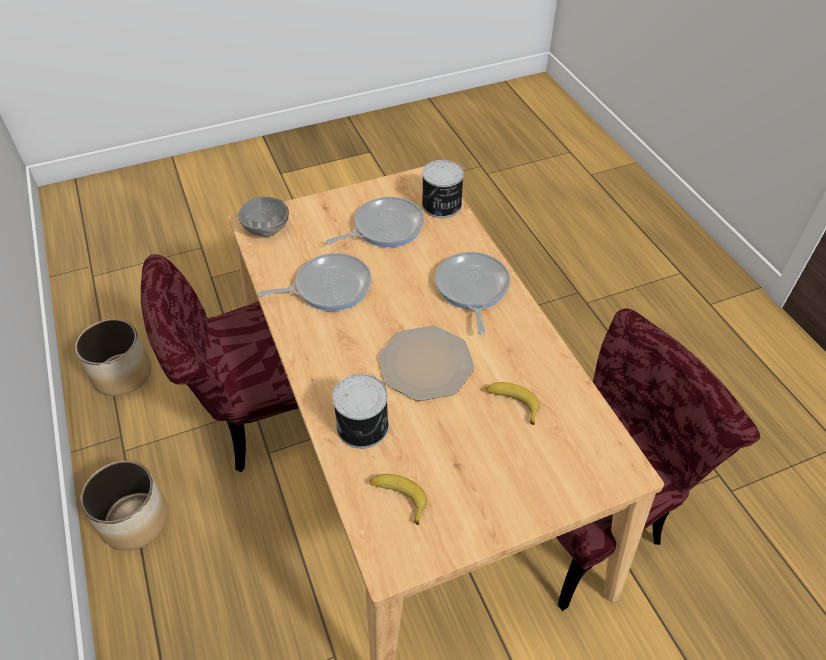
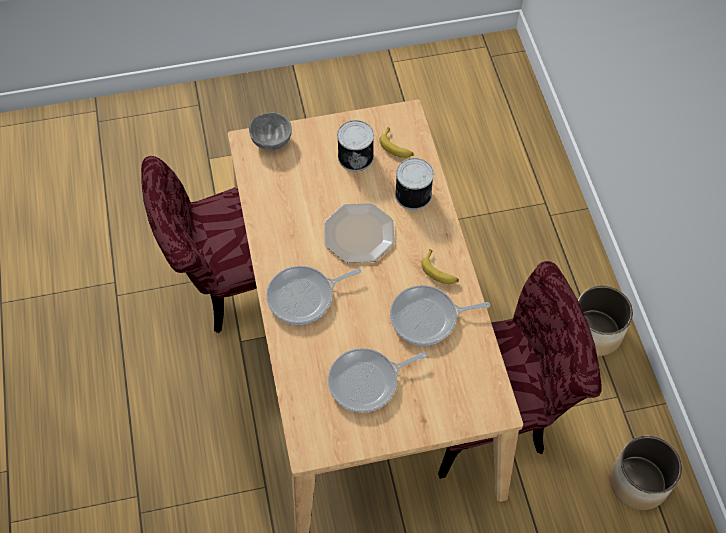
camera: 170 degrees left, 10 degrees up
grey bowl [238,197,289,237] -> grey bowl moved to [249,112,292,150]
can [422,160,464,218] -> can moved to [337,120,374,171]
frying pan [435,252,510,335] -> frying pan turned 60 degrees clockwise [266,266,361,325]
banana [486,382,540,425] -> banana moved to [421,249,459,284]

